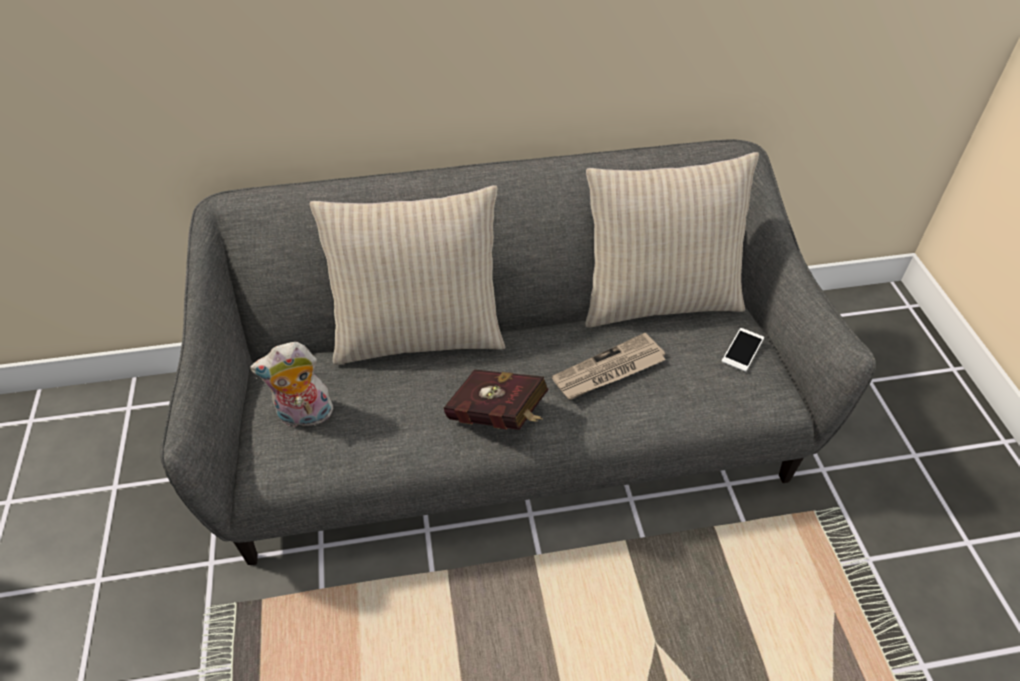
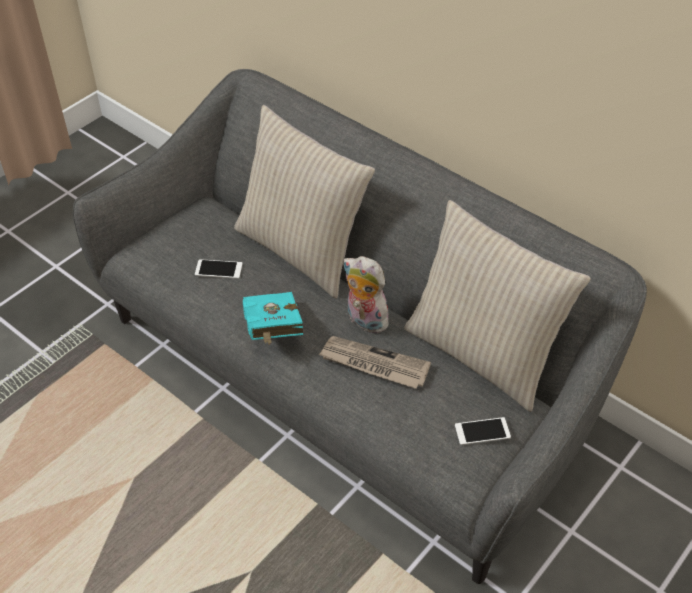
camera: 50 degrees right, 0 degrees up
plush toy [250,342,334,429] -> plush toy moved to [342,256,389,333]
red book [444,369,549,430] -> turquoise book [243,292,303,345]
none -> phone [195,259,242,279]

